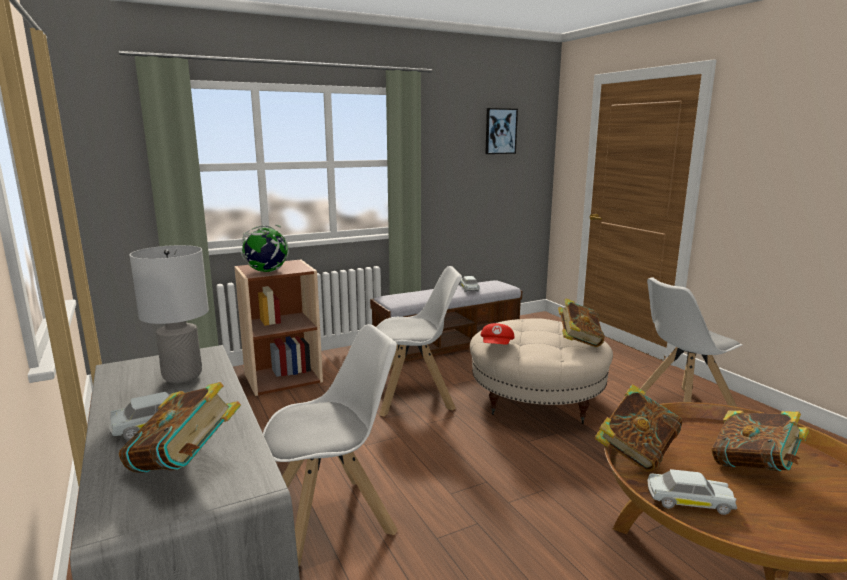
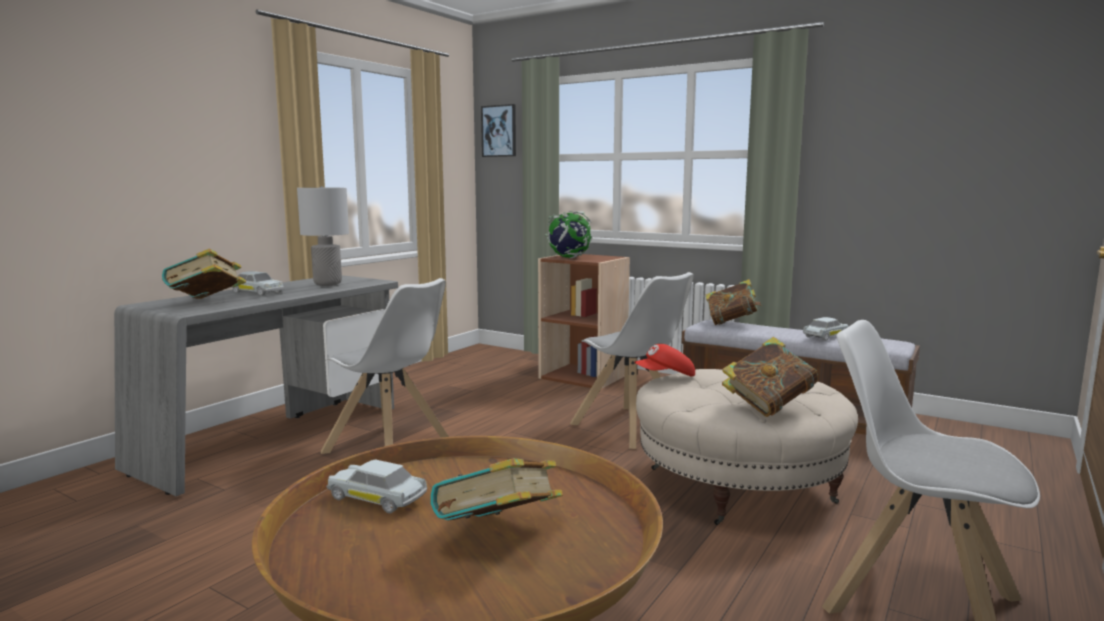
camera: 60 degrees right, 5 degrees down
picture [485,108,518,154] -> picture moved to [481,104,516,157]
book [594,384,682,472] -> book moved to [706,279,762,325]
white toy car [647,469,737,515] -> white toy car turned 135 degrees clockwise [326,459,427,513]

